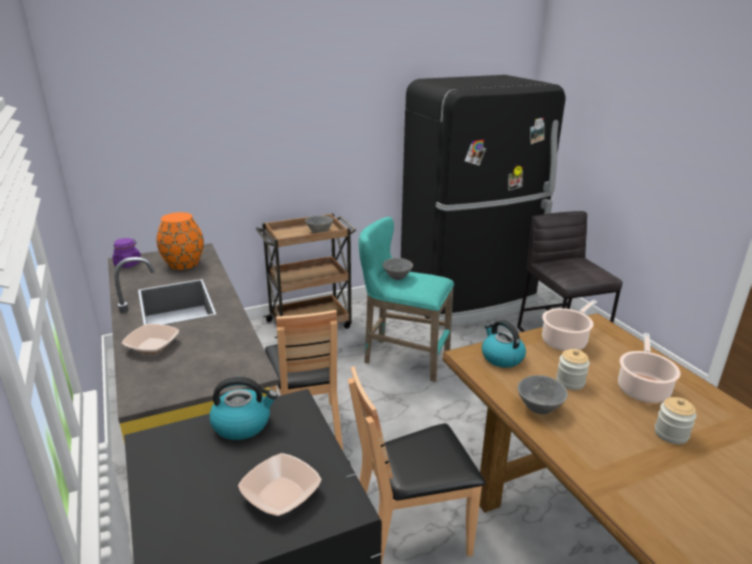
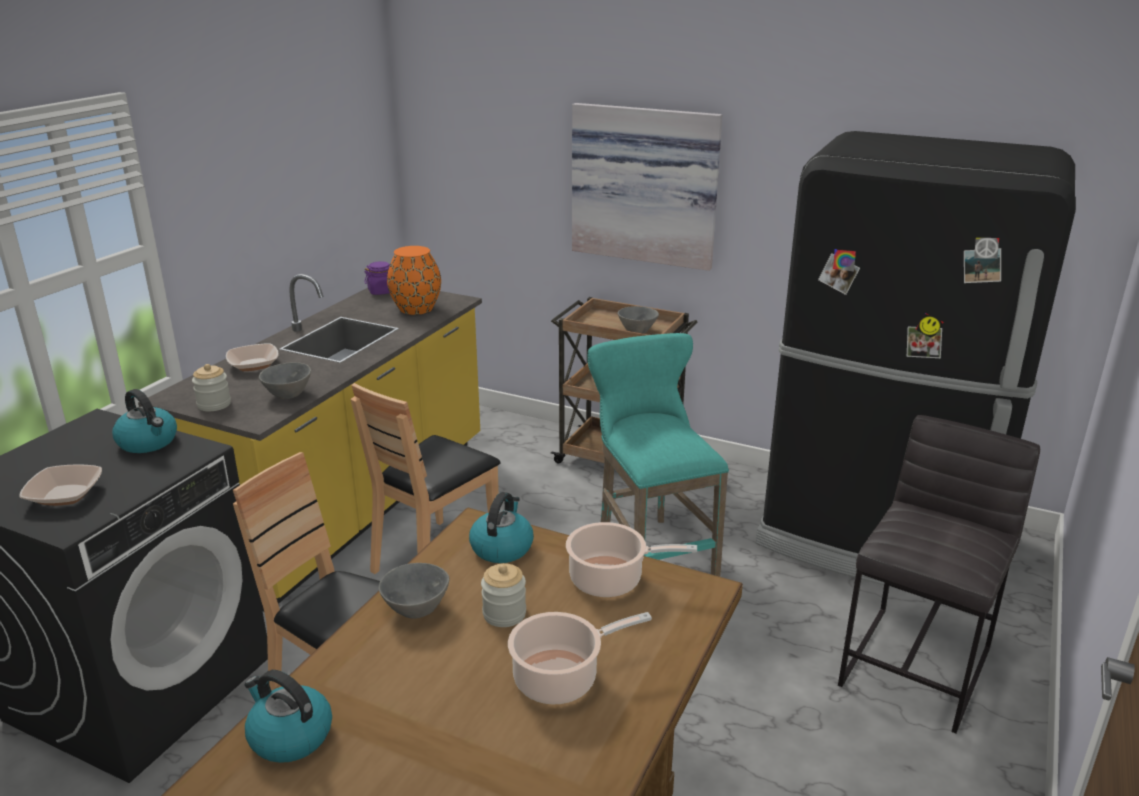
camera: 50 degrees right, 0 degrees up
grey bowl [383,258,413,280] -> grey bowl moved to [259,362,311,399]
jar [655,397,697,444] -> jar moved to [192,364,231,411]
none -> kettle [245,670,332,763]
none -> picture [572,103,722,271]

